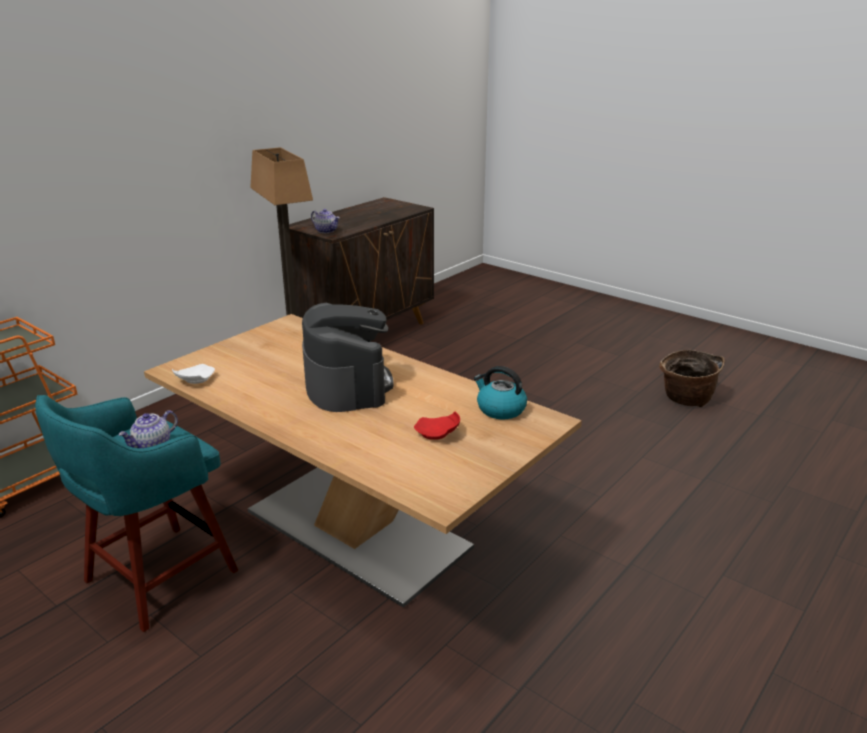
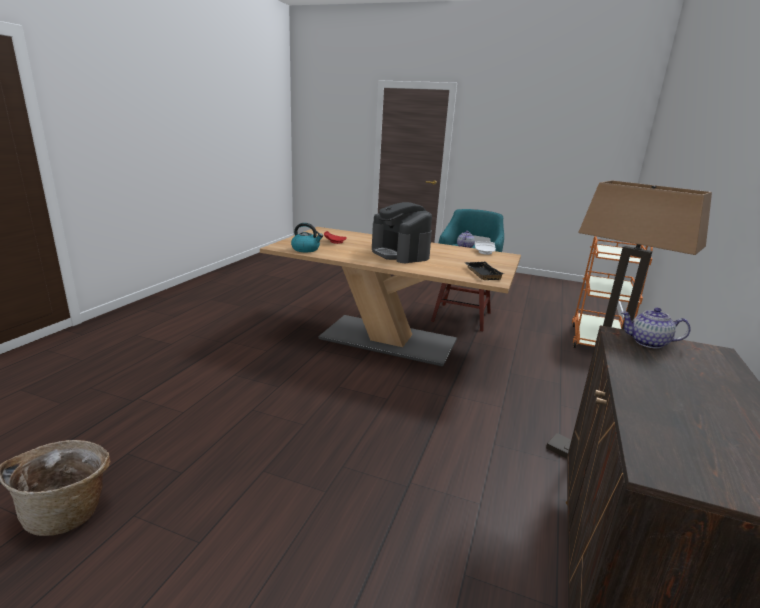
camera: 160 degrees right, 5 degrees down
none -> black tray [464,262,505,280]

